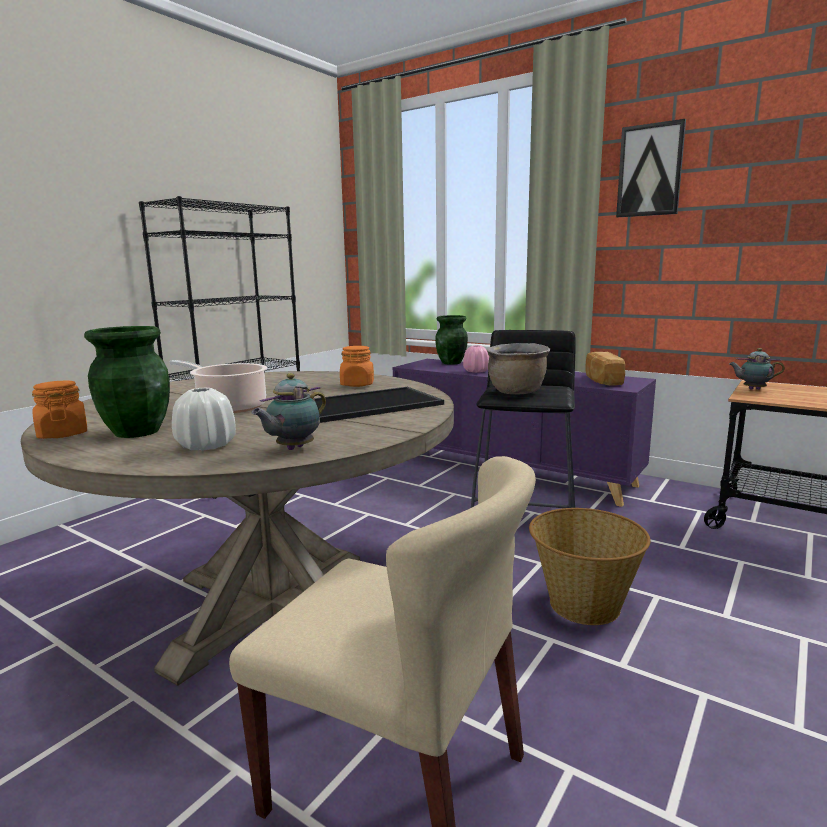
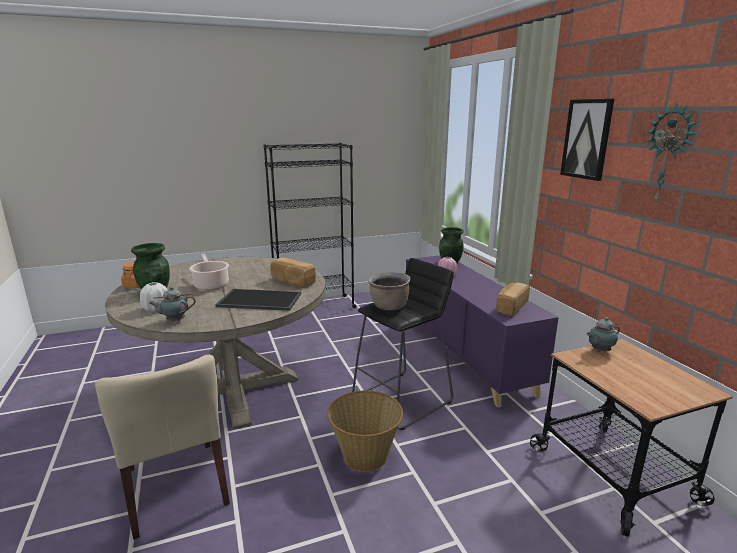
camera: 35 degrees right, 5 degrees up
orange jar [340,346,374,387] -> bread [270,257,316,287]
teapot [729,348,785,390] -> teapot turned 75 degrees counterclockwise [586,317,620,352]
none -> wall clock [647,104,698,204]

